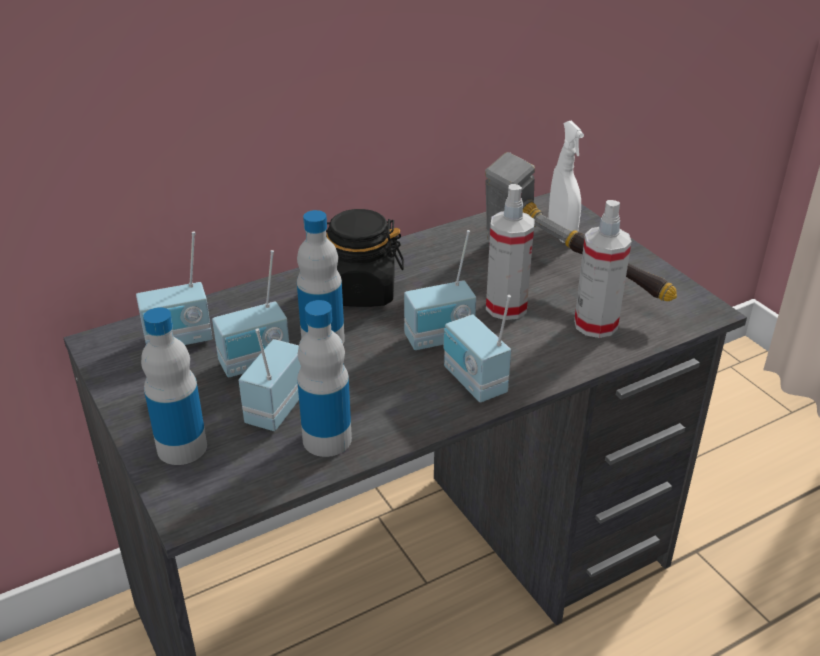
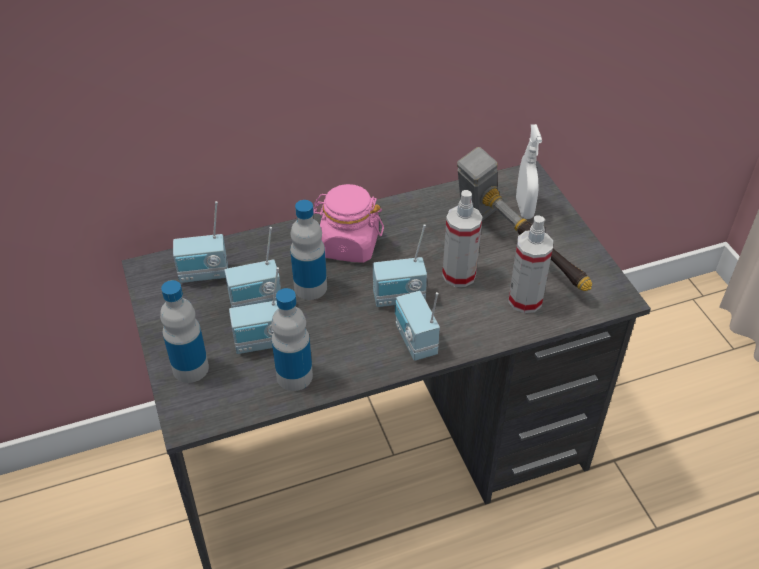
camera: 10 degrees right, 10 degrees up
radio [239,328,301,431] -> radio turned 135 degrees counterclockwise [229,267,279,354]
black jar [326,209,404,307] -> pink jar [313,184,384,263]

